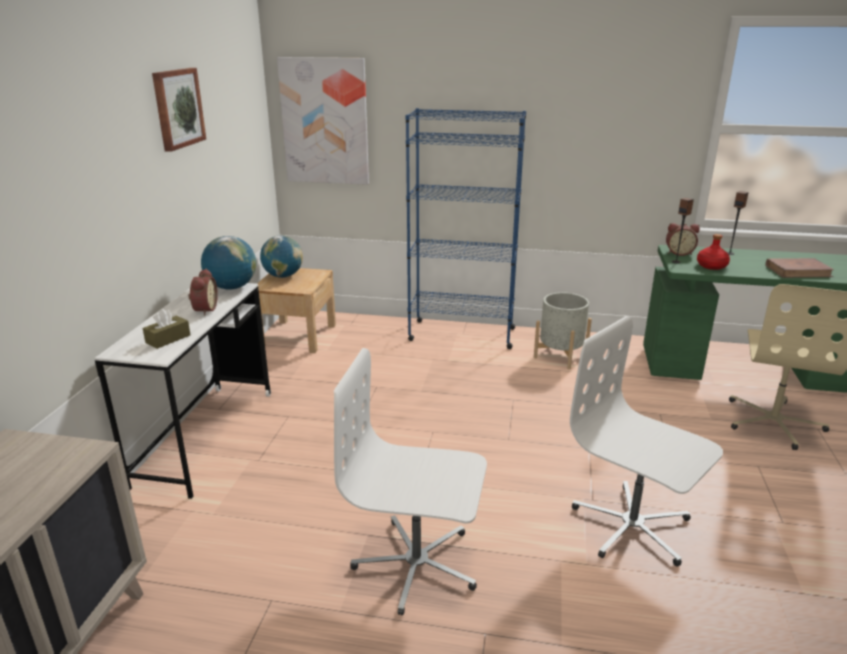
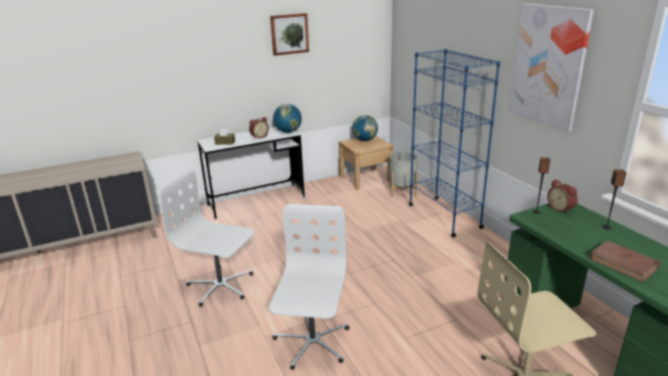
camera: 55 degrees right, 0 degrees up
picture [277,57,369,185] -> picture moved to [509,3,594,132]
white office chair [334,348,487,615] -> white office chair turned 45 degrees counterclockwise [160,169,254,307]
grey planter [534,292,592,369] -> grey planter moved to [390,151,418,197]
red bottle [697,234,730,270] -> none

